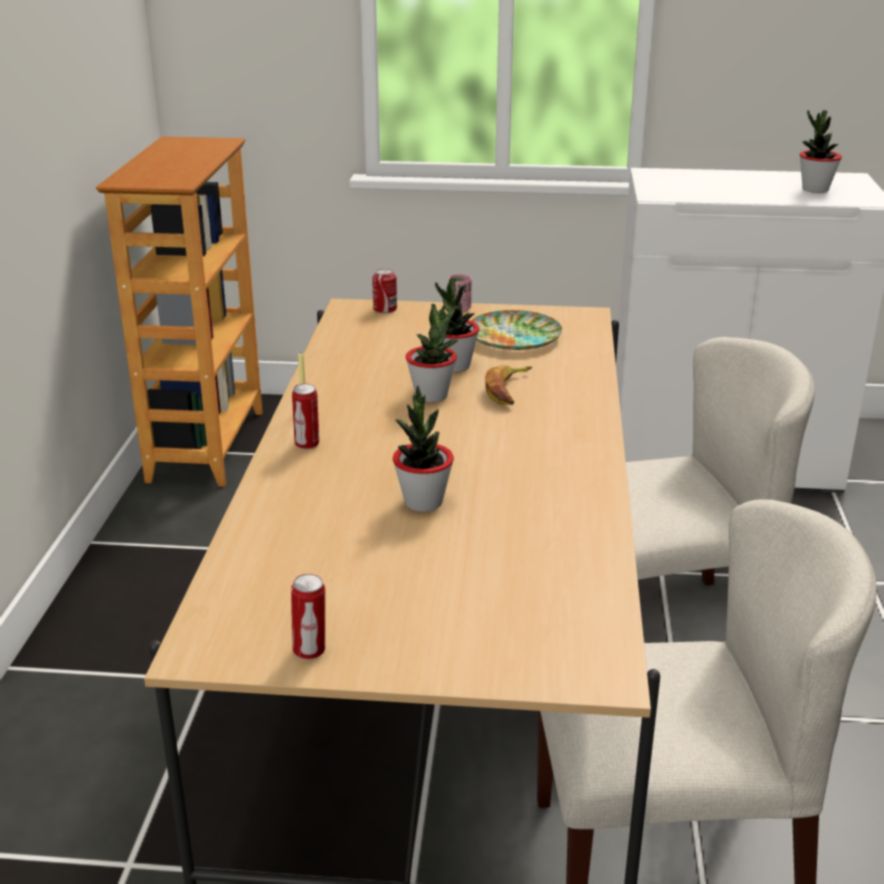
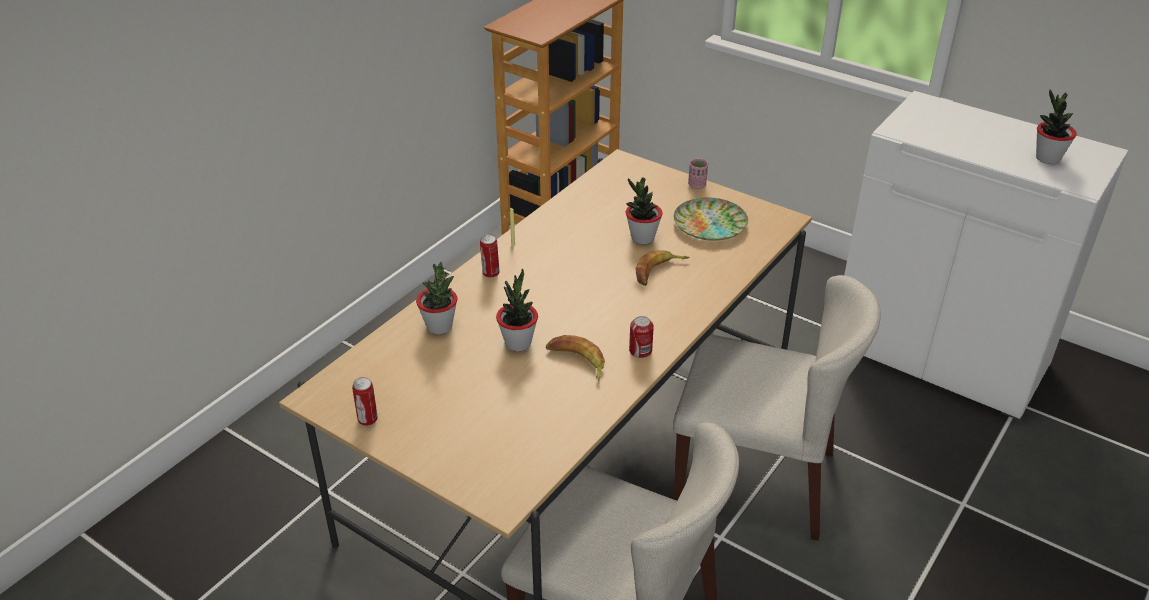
camera: 30 degrees right, 10 degrees up
can [372,269,397,313] -> can moved to [629,316,654,358]
potted plant [406,304,458,402] -> potted plant moved to [416,262,458,334]
none -> banana [546,335,605,381]

